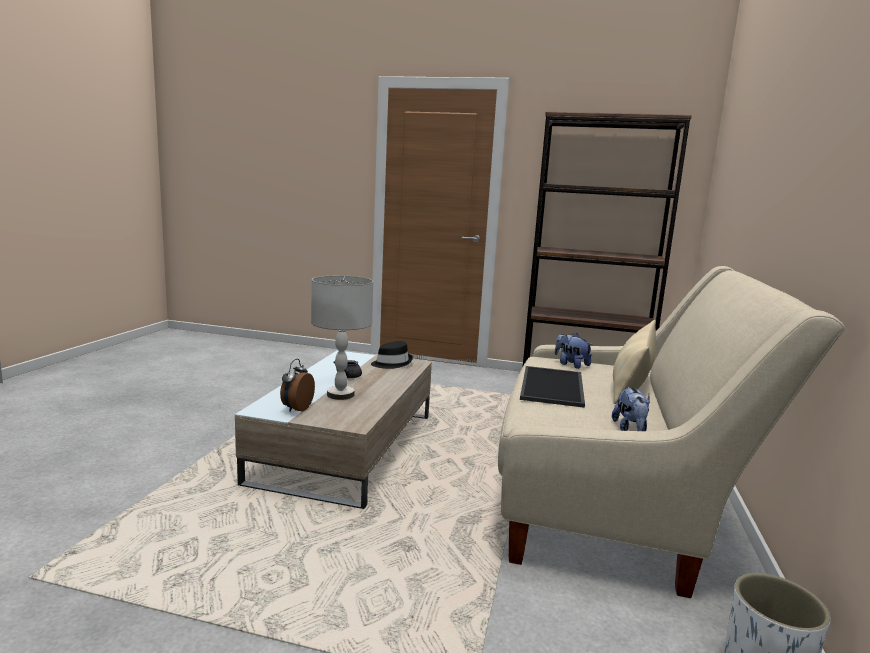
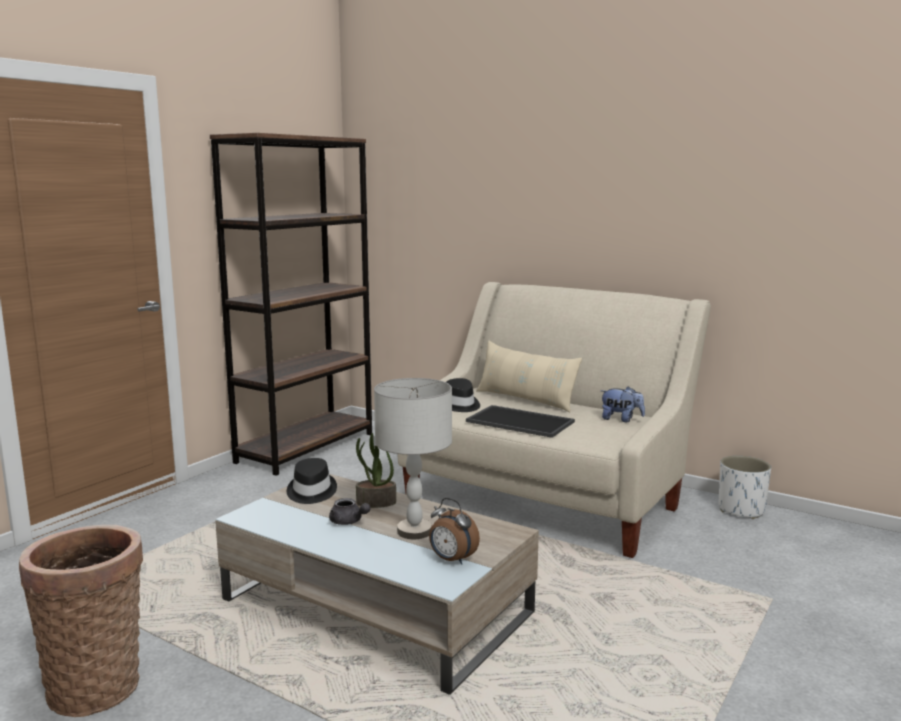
camera: 70 degrees left, 0 degrees up
plush toy [555,333,593,369] -> black hat [446,378,480,412]
none -> basket [19,525,143,717]
none -> potted plant [356,433,396,508]

